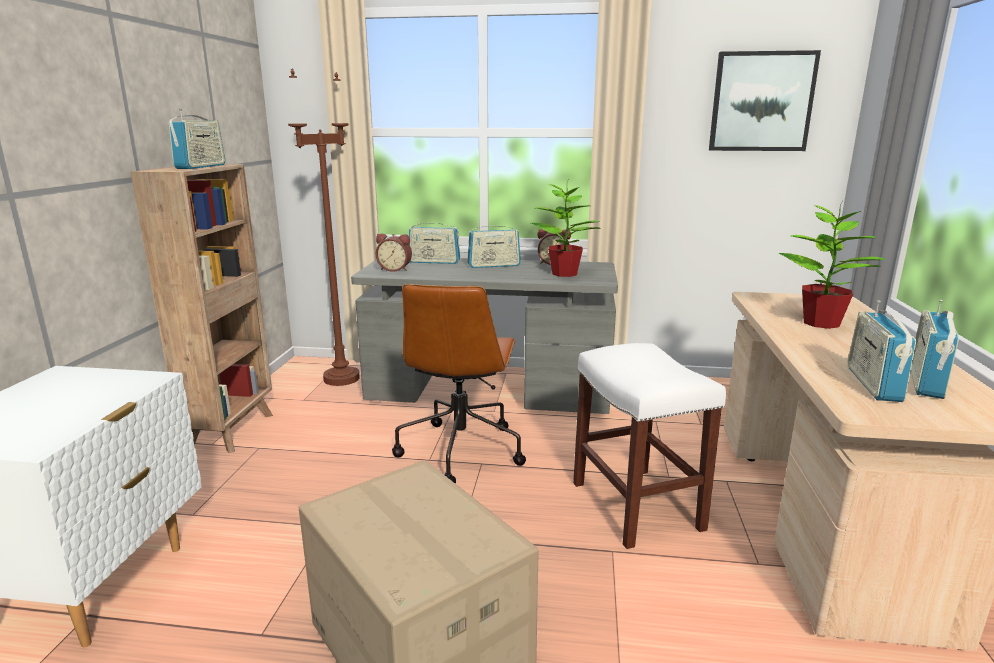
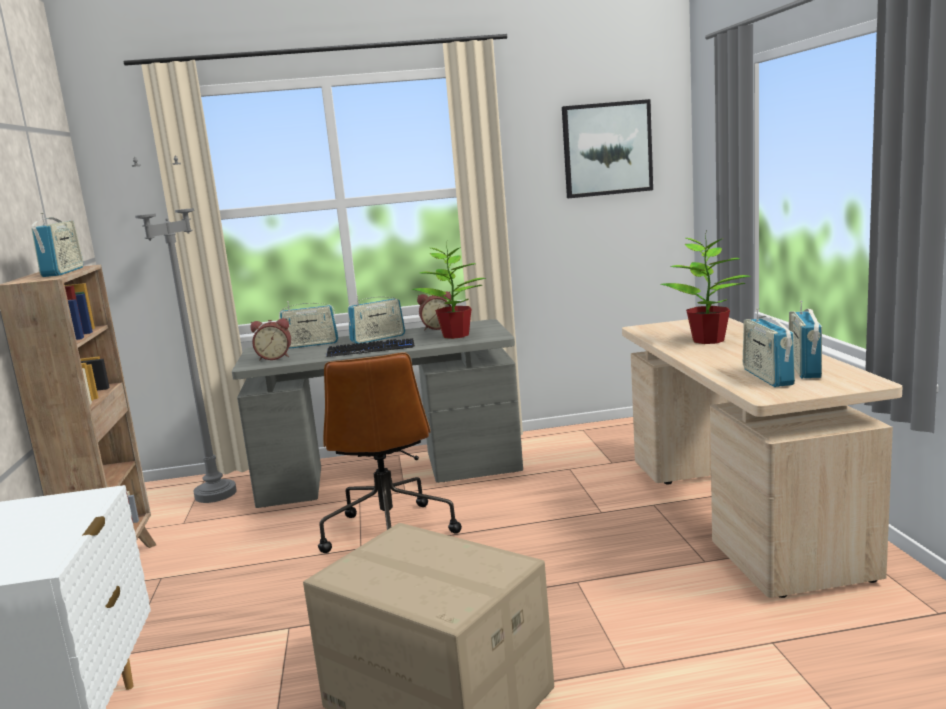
camera: 15 degrees left, 5 degrees down
brown floor lamp [288,68,360,386] -> grey floor lamp [132,156,237,503]
white stool [573,343,726,549] -> none
none -> keyboard [327,338,415,357]

